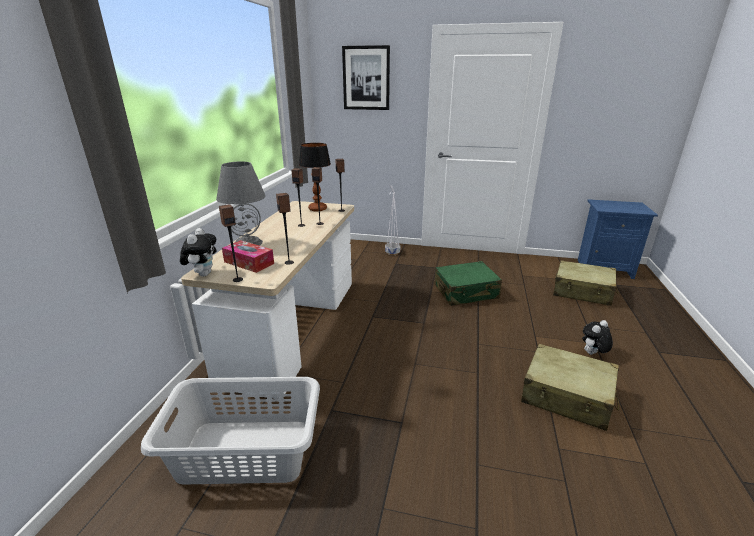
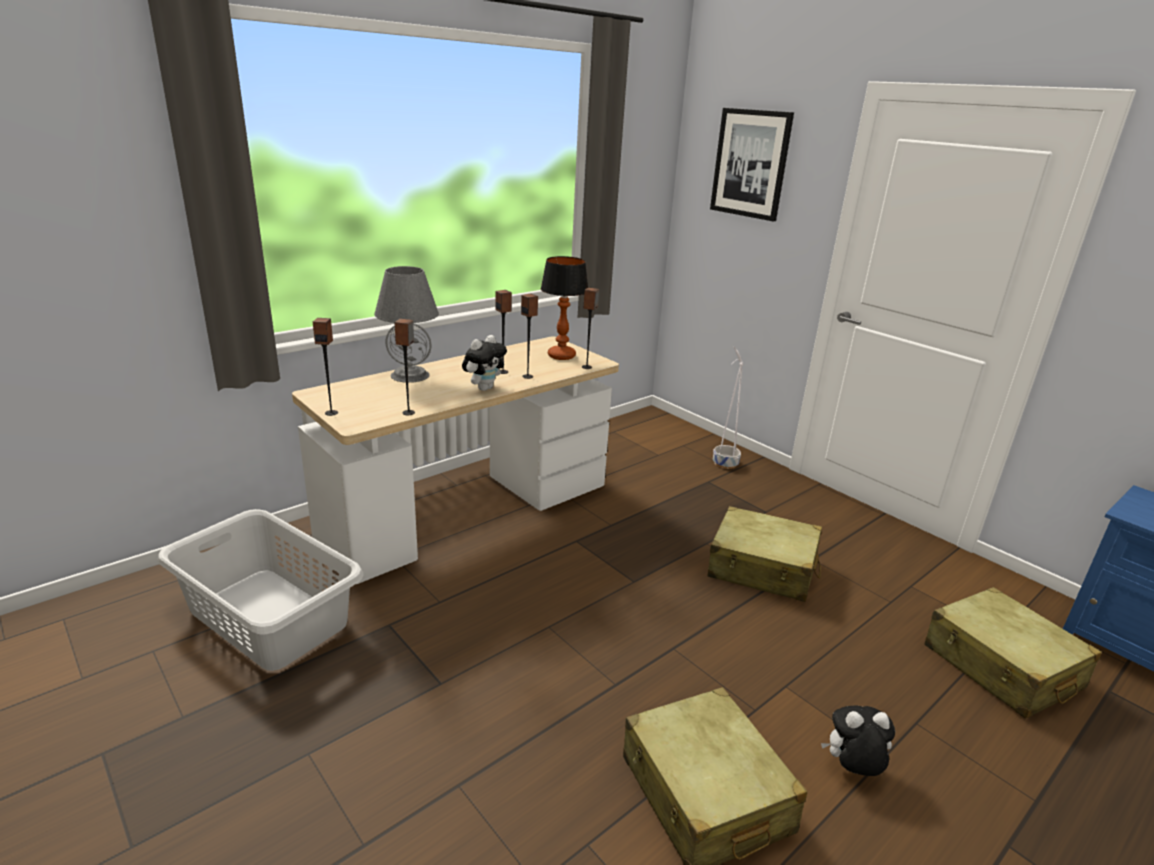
camera: 35 degrees right, 0 degrees up
plush toy [180,228,217,276] -> plush toy moved to [462,335,507,391]
tissue box [222,240,274,273] -> none
green suitcase [434,261,502,306] -> beige suitcase [707,506,822,602]

